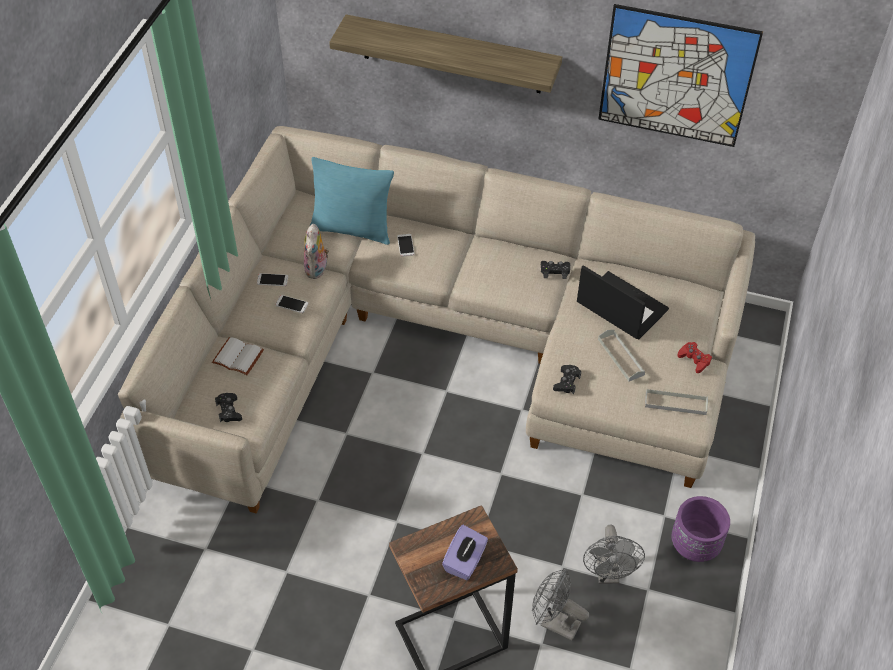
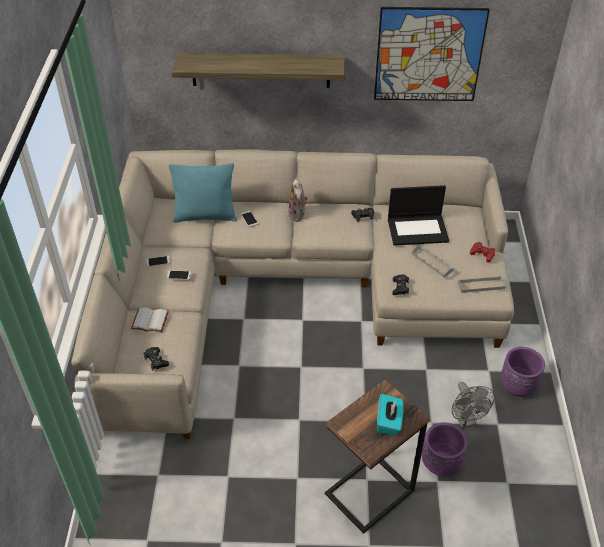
camera: 15 degrees left, 5 degrees down
plush toy [304,224,329,279] -> plush toy moved to [288,179,308,222]
purple tissue box [442,525,488,580] -> turquoise tissue box [377,394,403,435]
grey fan [532,569,589,641] -> purple planter [422,423,467,476]
laptop [577,265,669,340] -> laptop turned 150 degrees clockwise [388,185,449,246]

